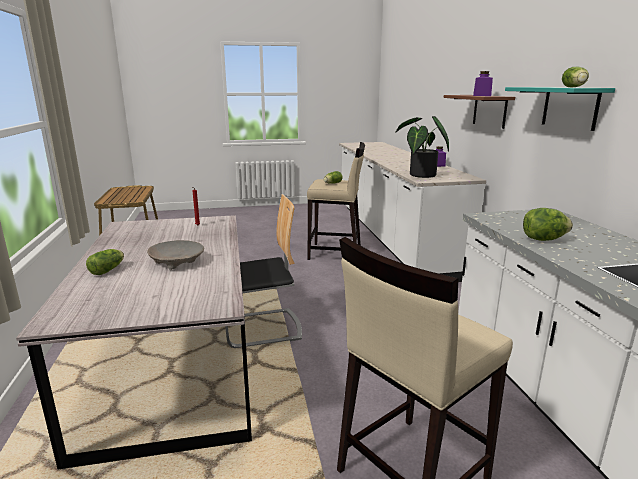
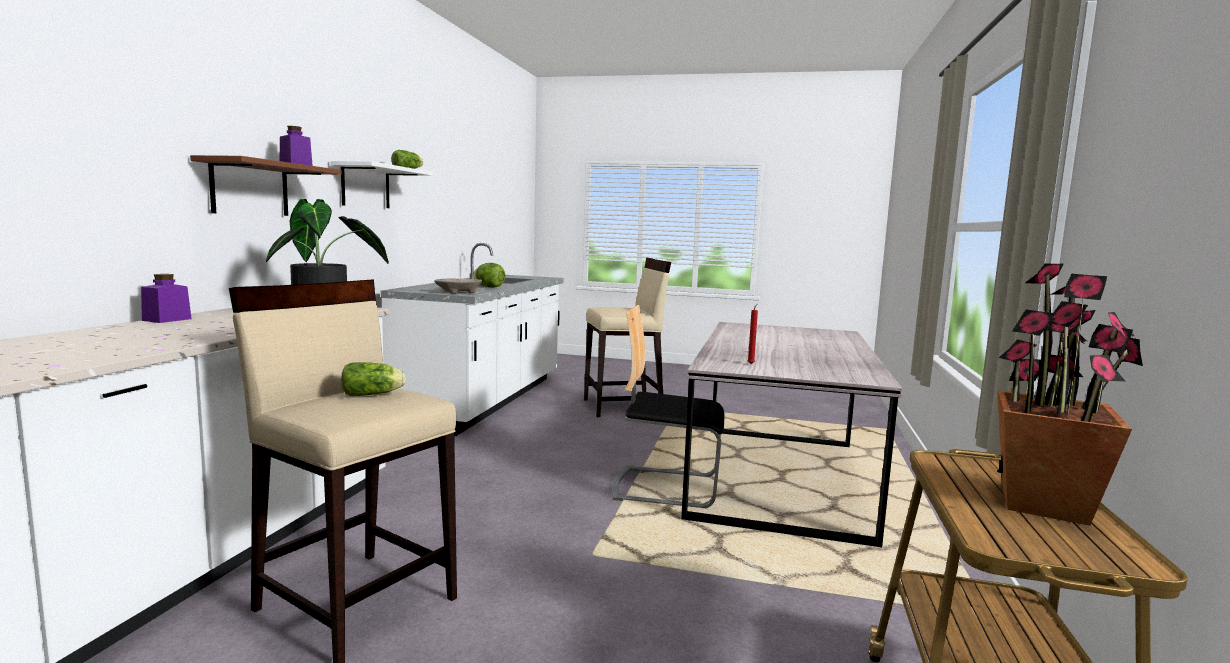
camera: 155 degrees left, 10 degrees down
lettuce [86,249,124,275] -> none
beige bowl [147,240,204,270] -> beige bowl moved to [434,278,482,294]
turquoise shelf [505,87,615,131] -> white shelf [330,161,432,208]
none -> potted plant [997,263,1143,526]

